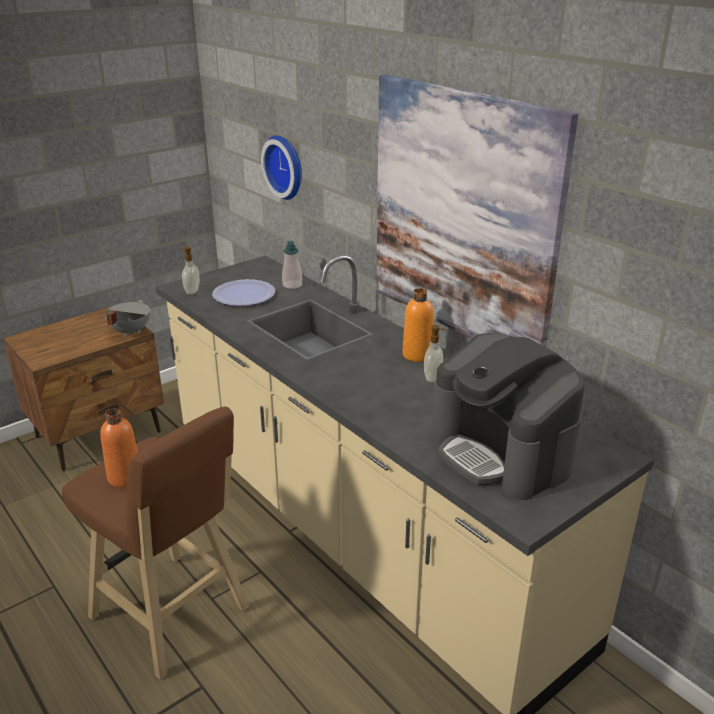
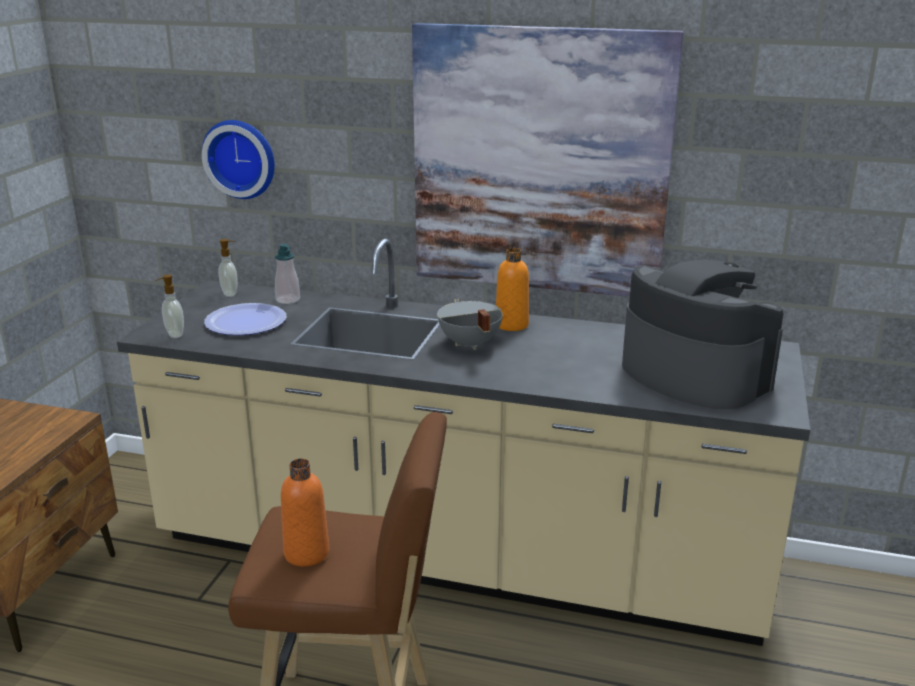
camera: 35 degrees left, 5 degrees down
grey cooking pot [105,300,150,336] -> grey cooking pot moved to [437,299,503,350]
soap dispenser [424,325,447,382] -> soap dispenser moved to [218,239,238,297]
coffee machine [432,333,585,500] -> coffee machine turned 150 degrees counterclockwise [622,260,783,409]

